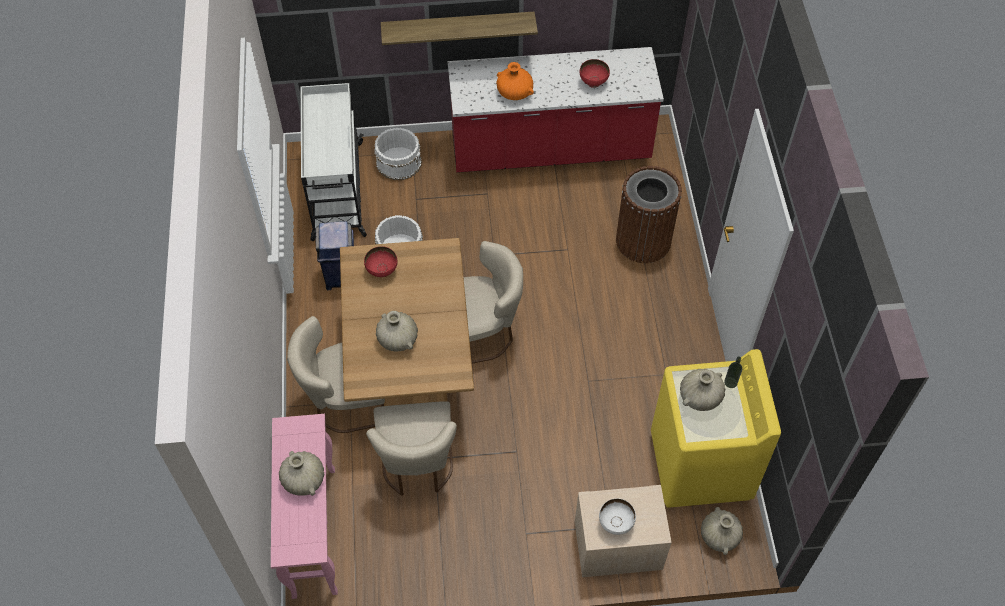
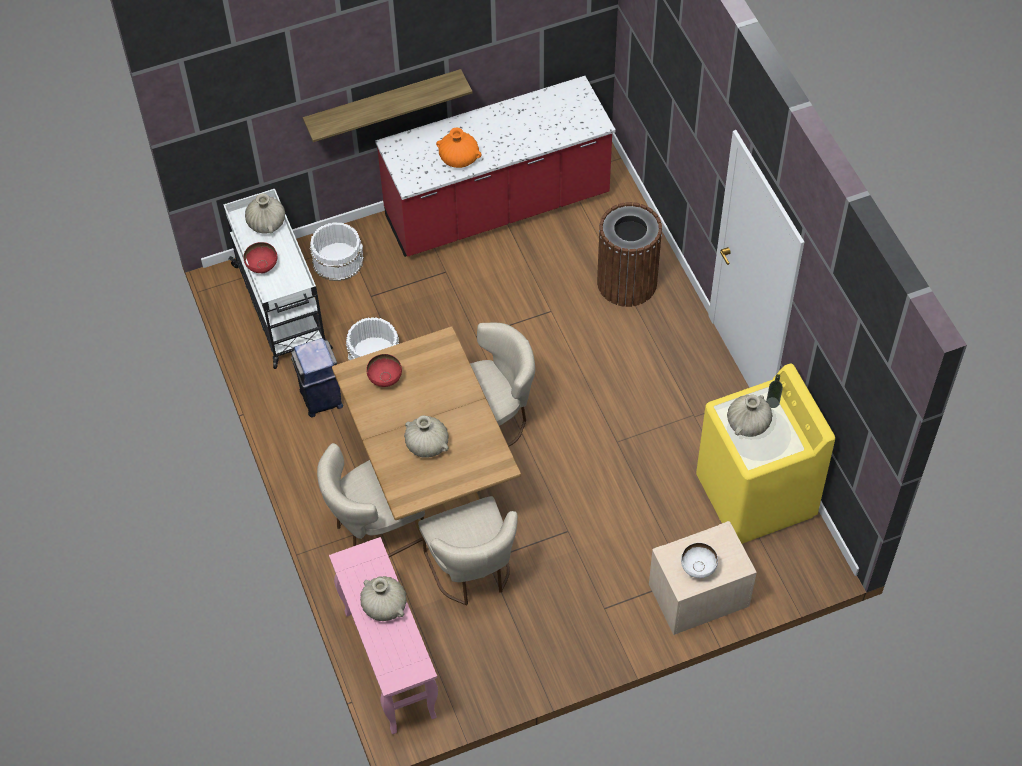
camera: 15 degrees left, 0 degrees up
red bowl [580,59,610,88] -> red bowl moved to [244,242,277,273]
beige vase [701,507,743,555] -> beige vase moved to [245,193,285,234]

